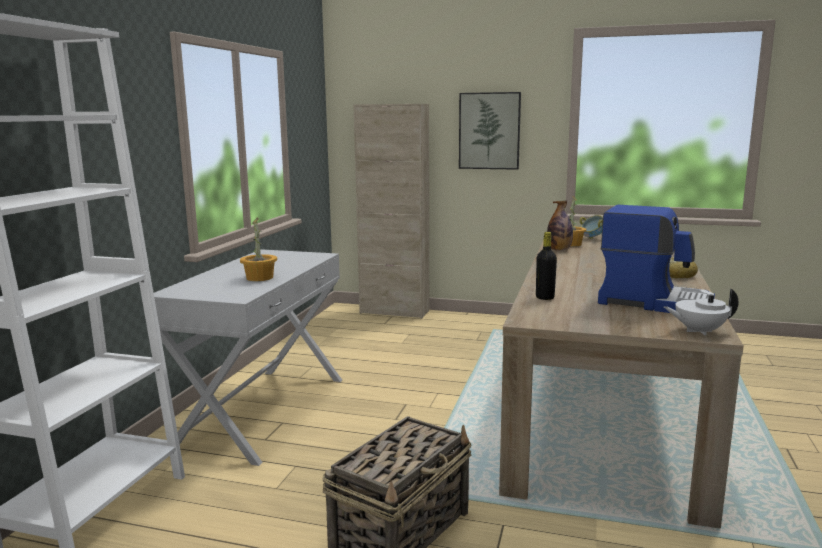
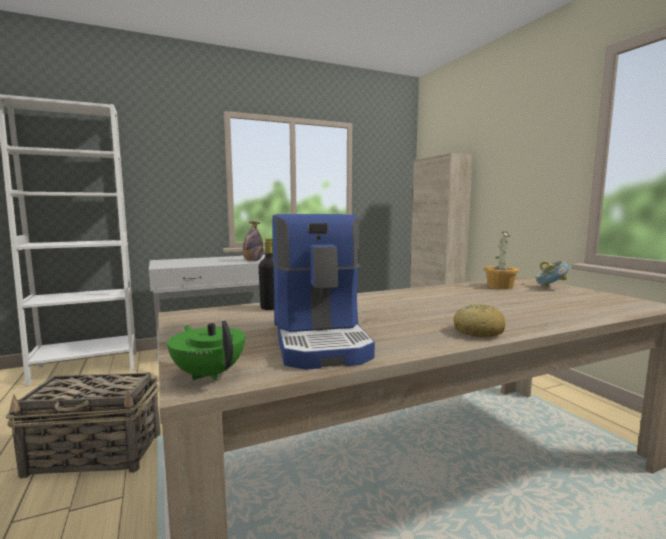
camera: 50 degrees right, 5 degrees down
potted plant [240,218,277,281] -> none
picture [459,92,521,170] -> none
bottle [547,200,573,251] -> bottle moved to [243,221,263,261]
white teapot [664,288,738,335] -> green teapot [167,320,245,381]

